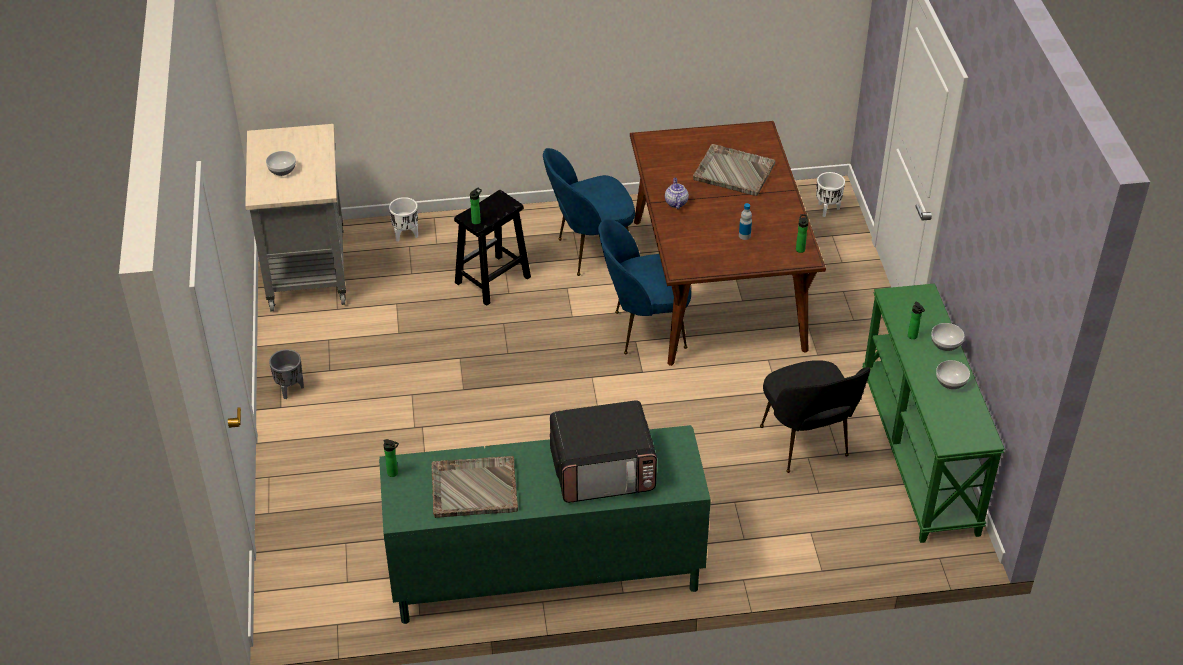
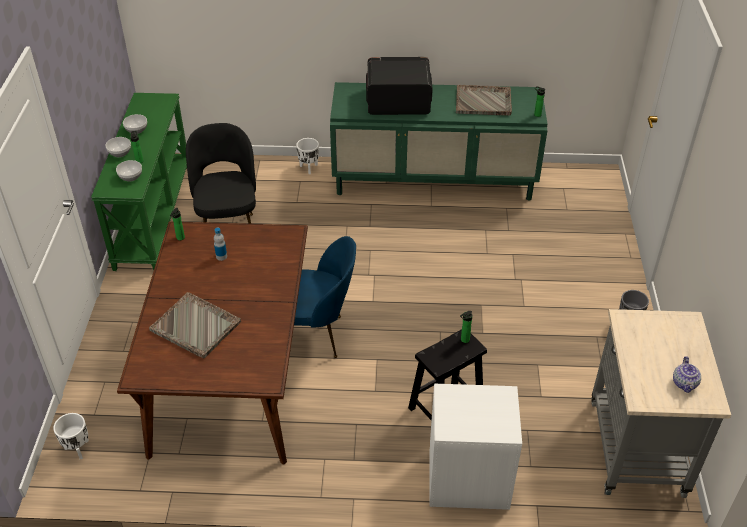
camera: 170 degrees left, 0 degrees up
bowl [266,151,296,176] -> bowl moved to [116,160,142,182]
white planter [389,197,418,242] -> white planter moved to [296,138,319,174]
blue chair [543,148,635,276] -> none
teapot [665,178,689,209] -> teapot moved to [673,356,701,393]
none -> white nightstand [429,384,522,510]

